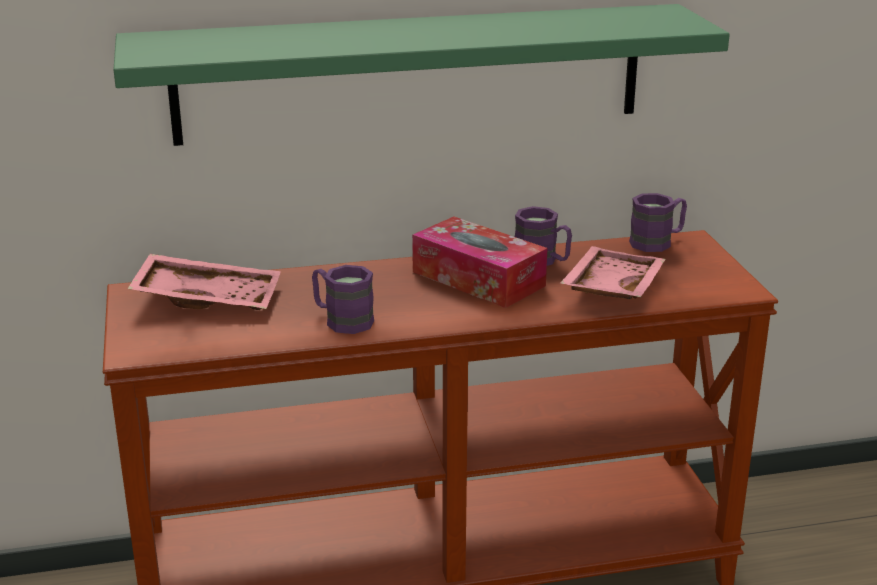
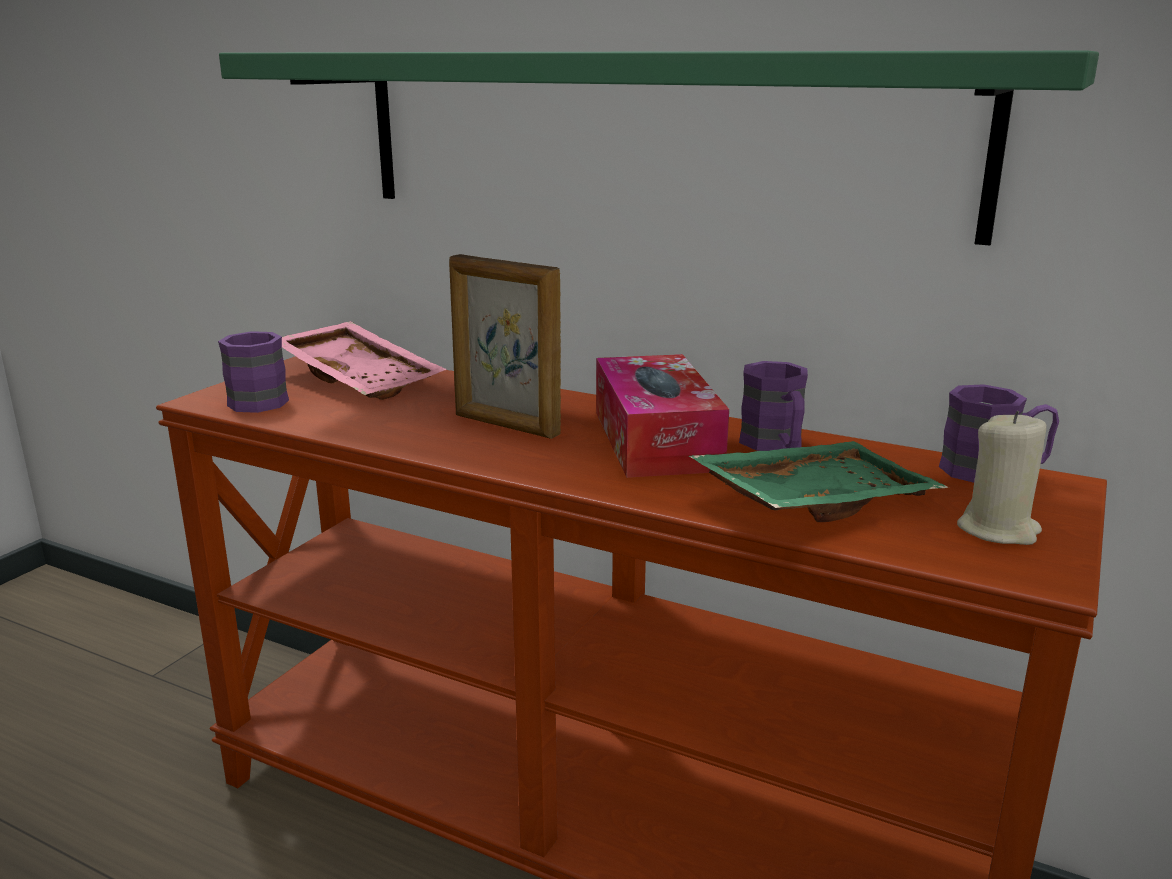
camera: 40 degrees right, 5 degrees down
purple mug [312,265,374,334] -> purple mug moved to [218,331,289,413]
pink tray [560,246,666,299] -> green tray [689,441,949,522]
none -> picture frame [449,254,561,439]
none -> beige candle [957,411,1047,545]

